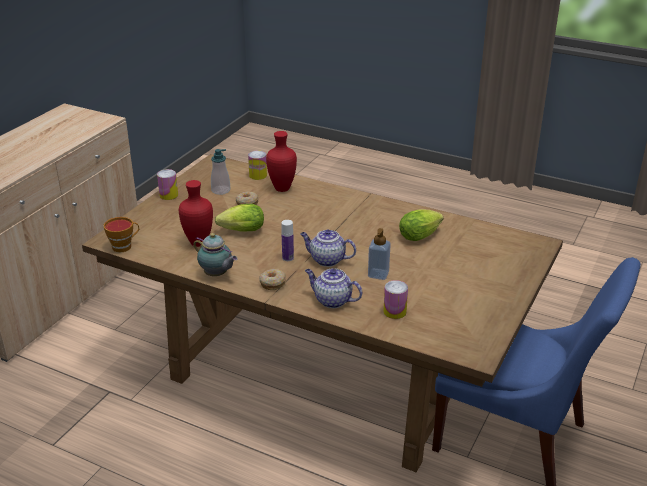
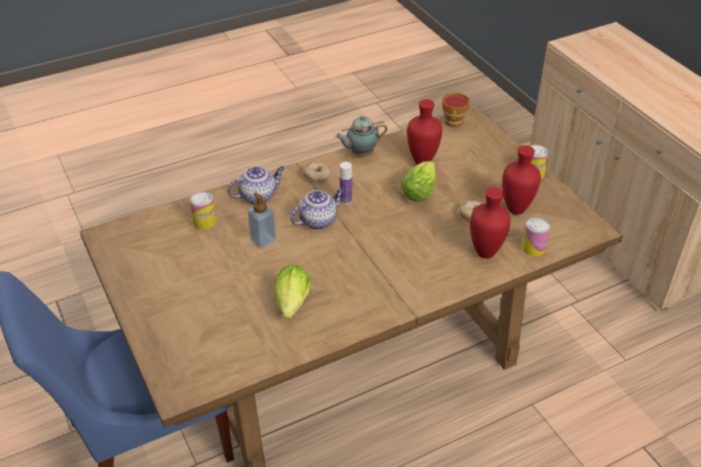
camera: 125 degrees right, 10 degrees up
soap dispenser [211,149,230,195] -> red vase [502,145,541,215]

